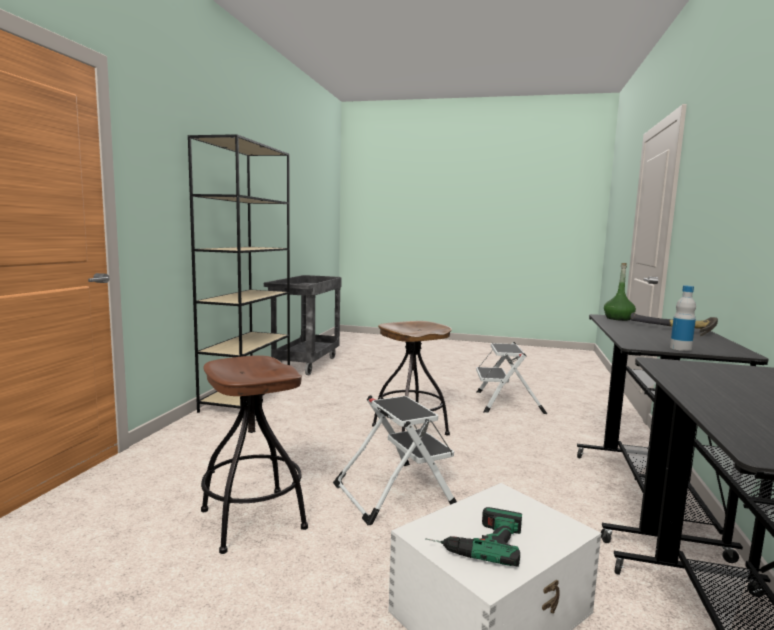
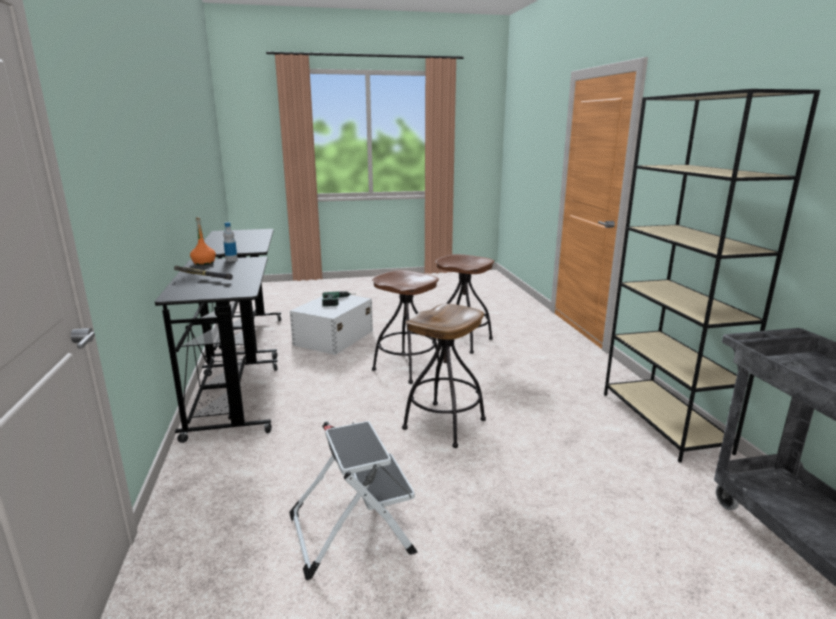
camera: 155 degrees right, 10 degrees up
step ladder [333,395,457,526] -> brown stool [372,270,439,384]
green bottle [604,263,636,321] -> none
none -> orange bottle [190,217,216,265]

